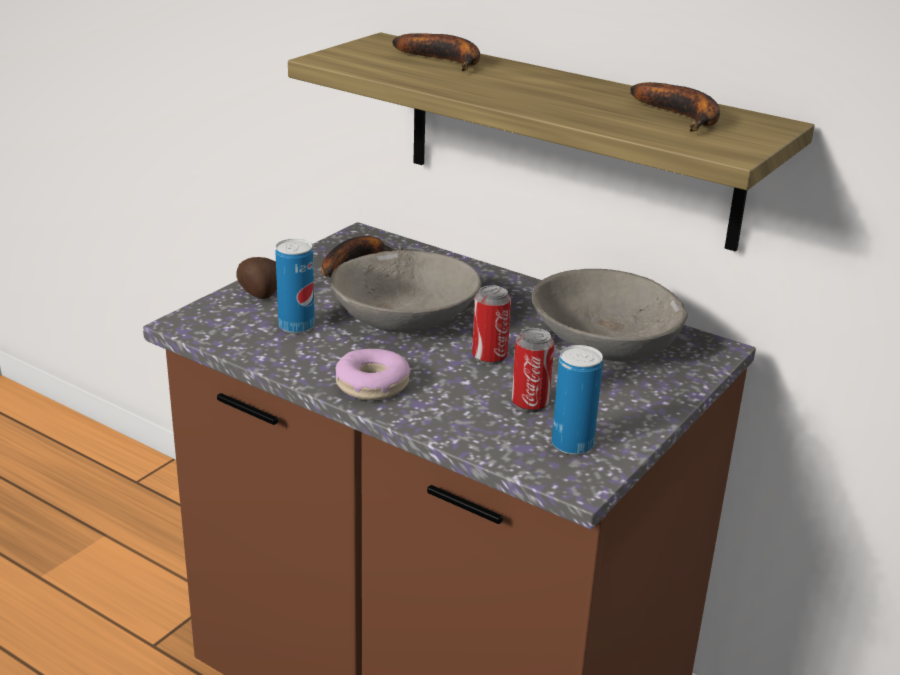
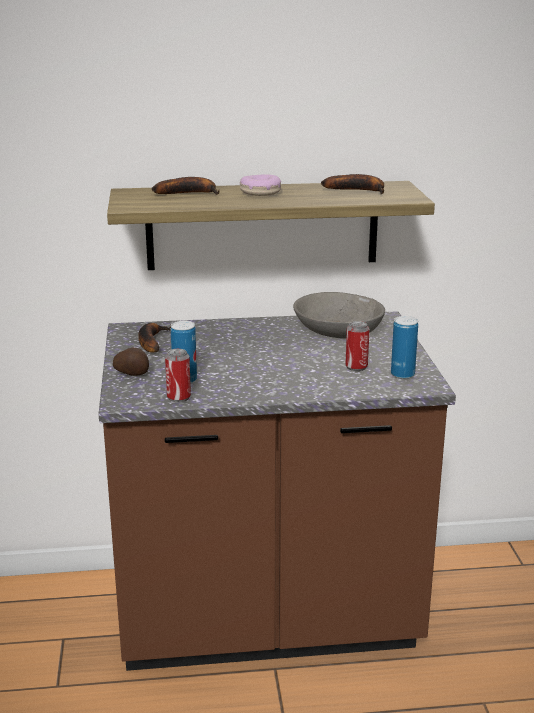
camera: 40 degrees left, 5 degrees down
grey bowl [330,250,481,333] -> none
donut [335,349,410,400] -> donut moved to [240,174,281,196]
can [472,285,511,365] -> can moved to [165,349,191,402]

